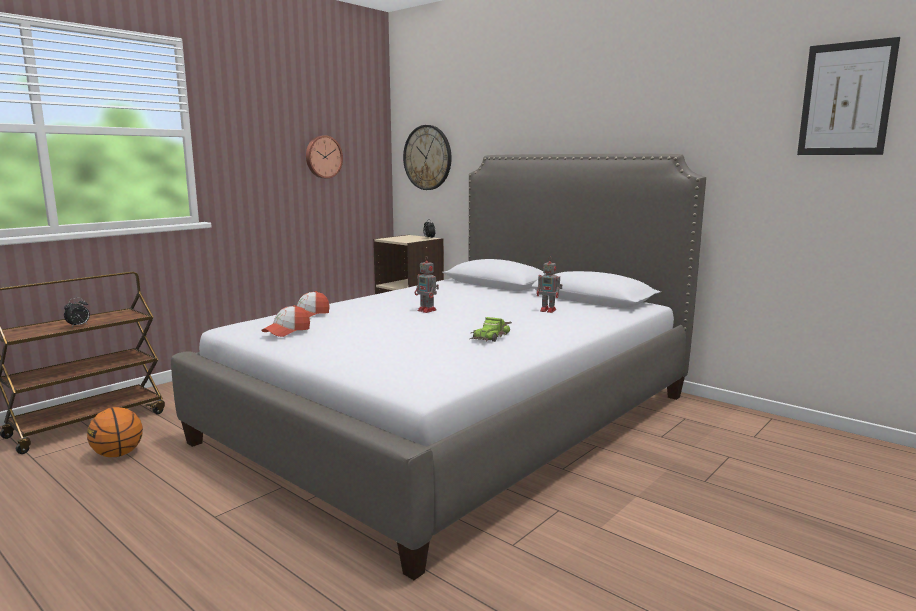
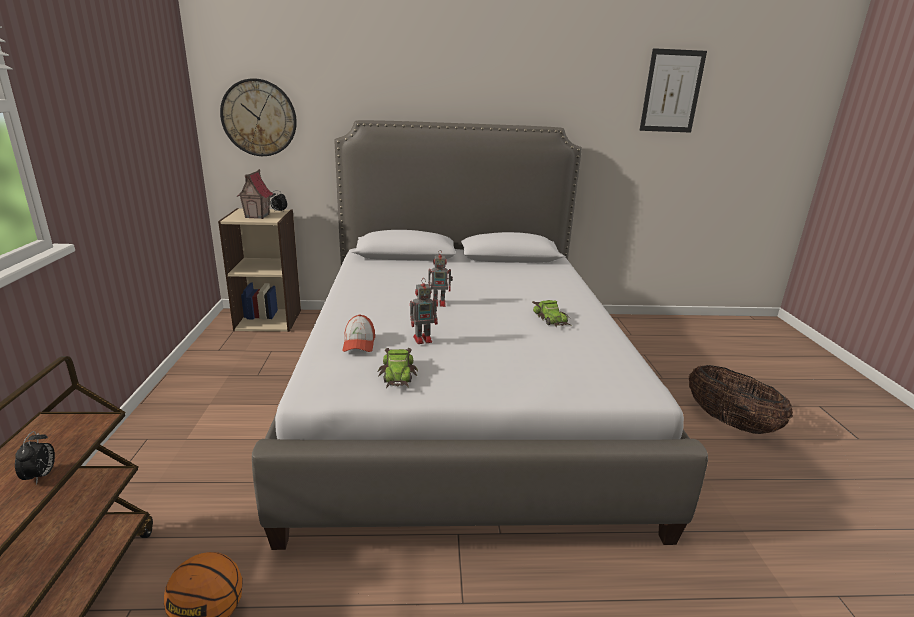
camera: 45 degrees left, 10 degrees up
cap [261,305,310,337] -> toy car [377,348,418,388]
wall clock [306,135,343,179] -> none
toy robot [537,258,563,313] -> toy robot moved to [410,278,437,344]
none -> toy house [236,169,273,219]
none -> basket [689,365,793,434]

